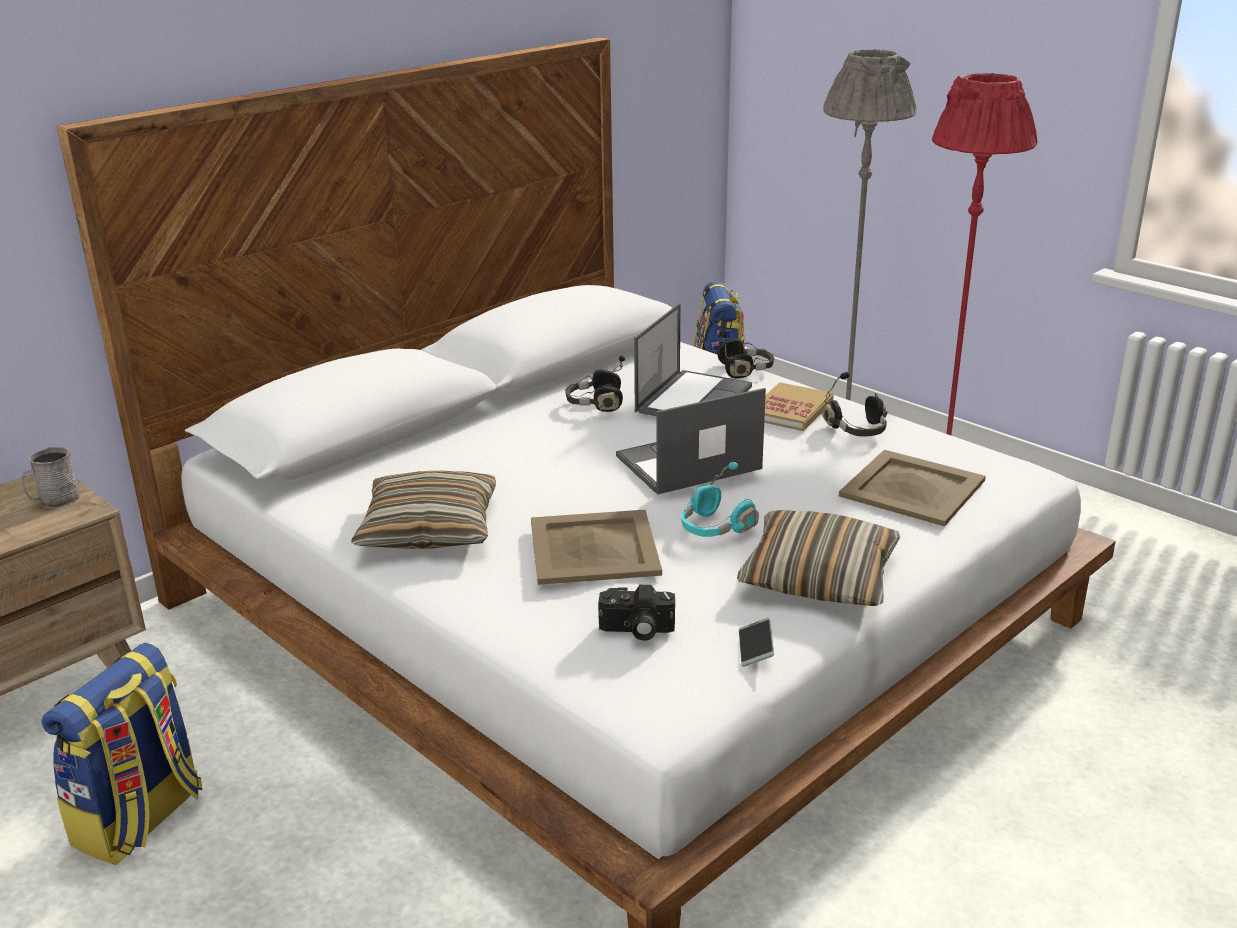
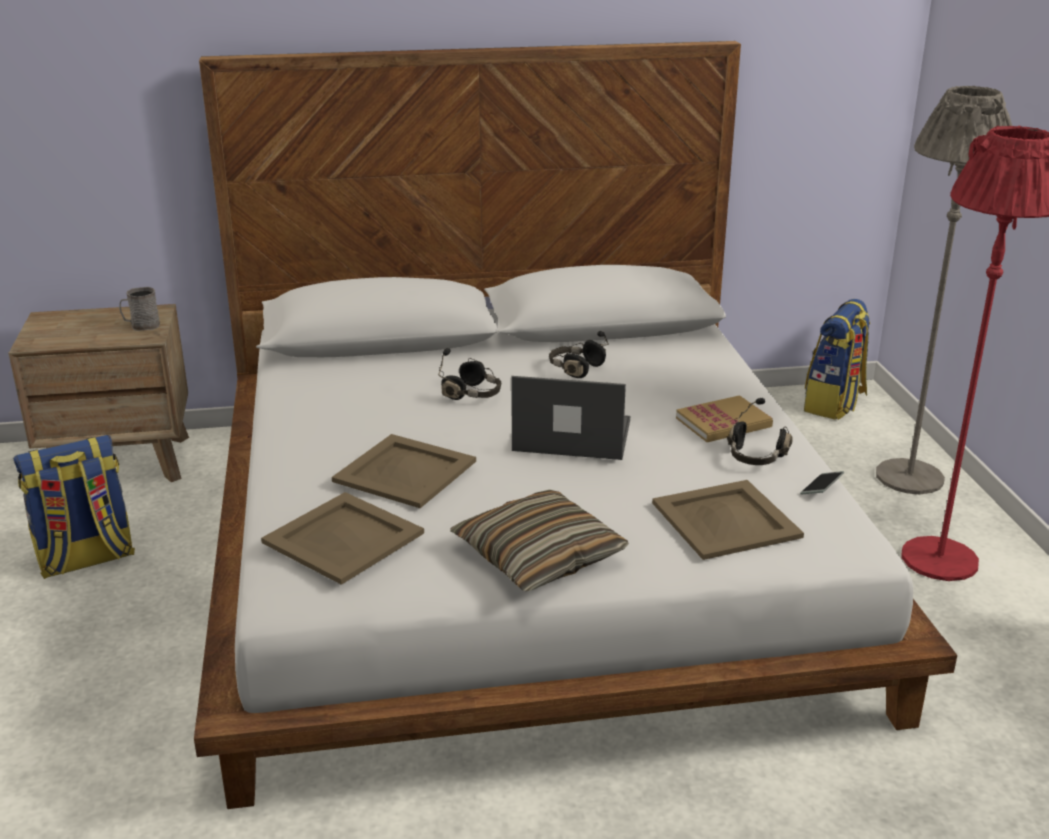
camera: 35 degrees right, 0 degrees up
pillow [351,471,496,549] -> none
camera [598,585,675,641] -> beige tray [261,492,424,585]
laptop [634,303,752,416] -> none
turquoise headphones [681,462,759,537] -> none
black headphones [717,330,774,379] -> black headphones moved to [438,348,501,400]
phone [739,617,774,667] -> phone moved to [800,471,844,495]

